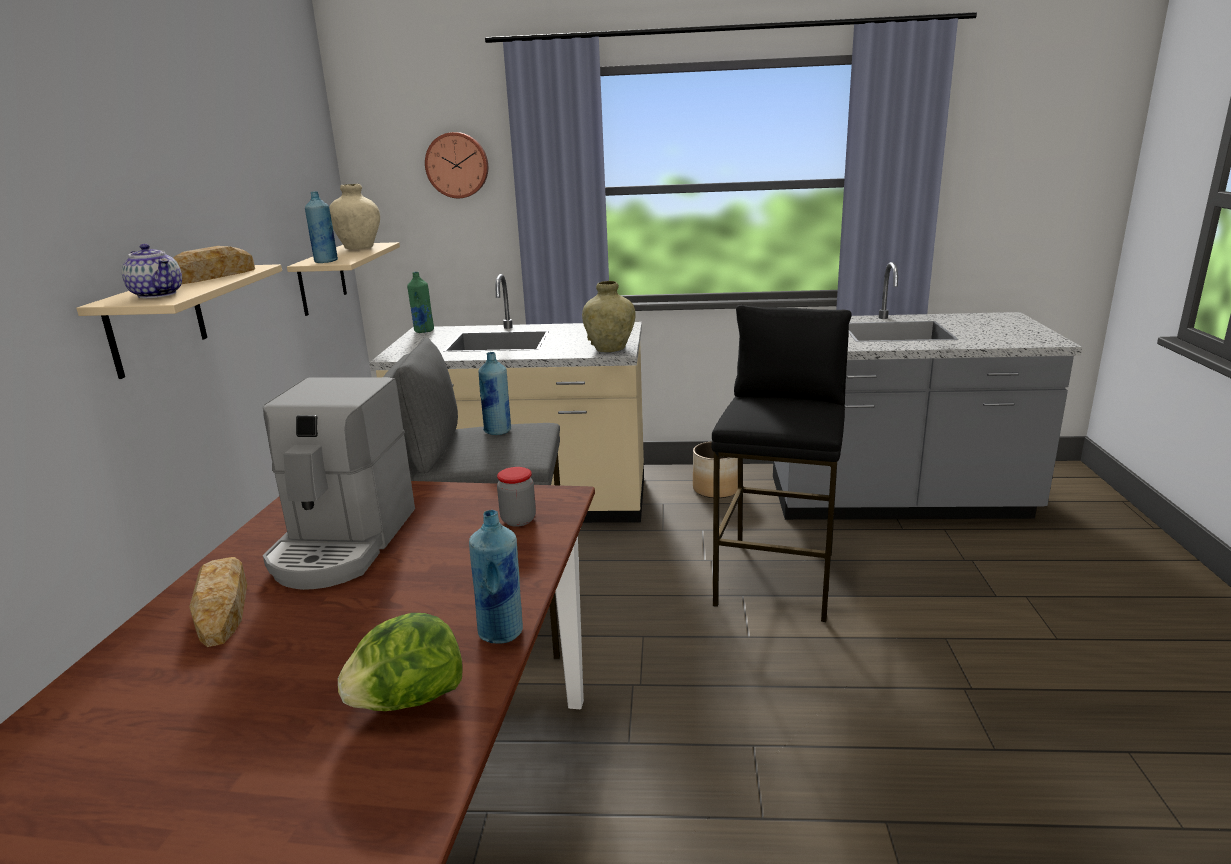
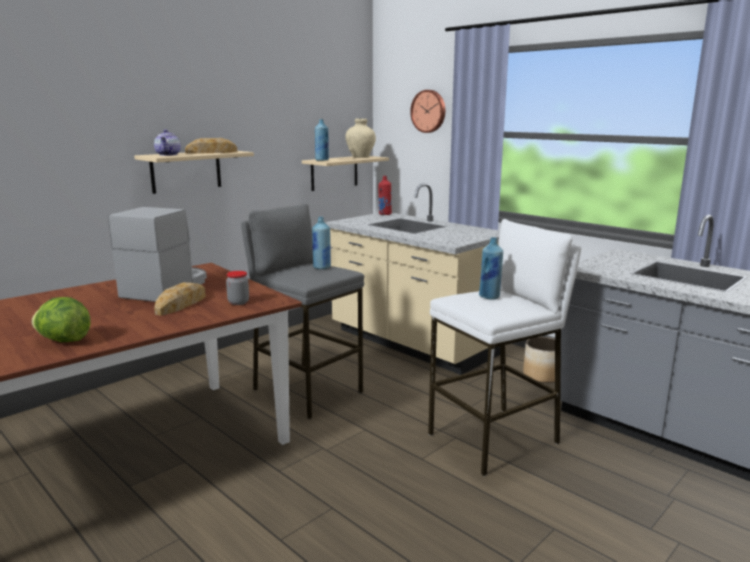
camera: 40 degrees right, 5 degrees down
bread [189,557,247,647] -> bread moved to [154,282,206,316]
coffee machine [263,377,415,590] -> coffee machine turned 150 degrees clockwise [108,207,207,302]
green bottle [407,272,434,333] -> red bottle [379,176,392,215]
blue bottle [469,510,523,644] -> blue bottle moved to [479,237,503,300]
beige vase [582,281,636,352] -> none
black stool [711,305,852,622] -> white stool [428,219,581,476]

